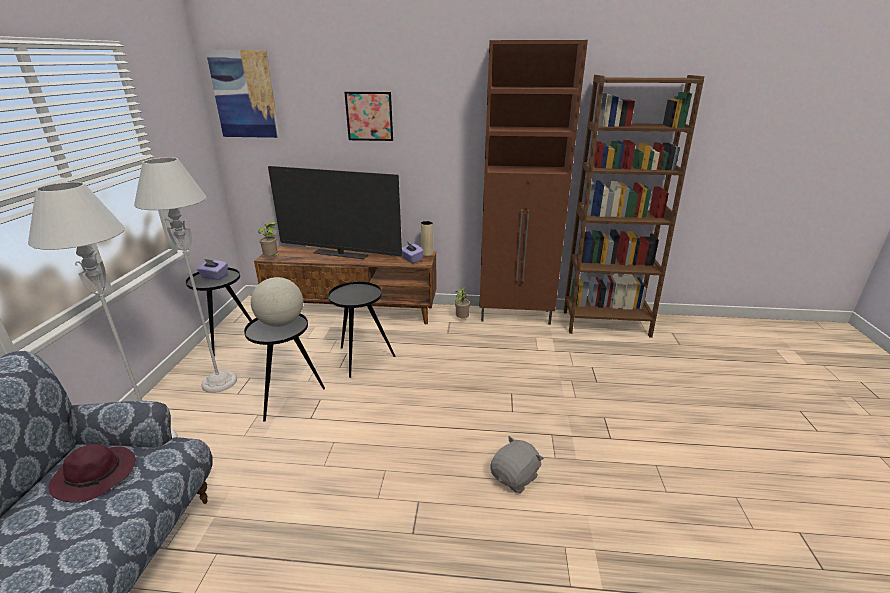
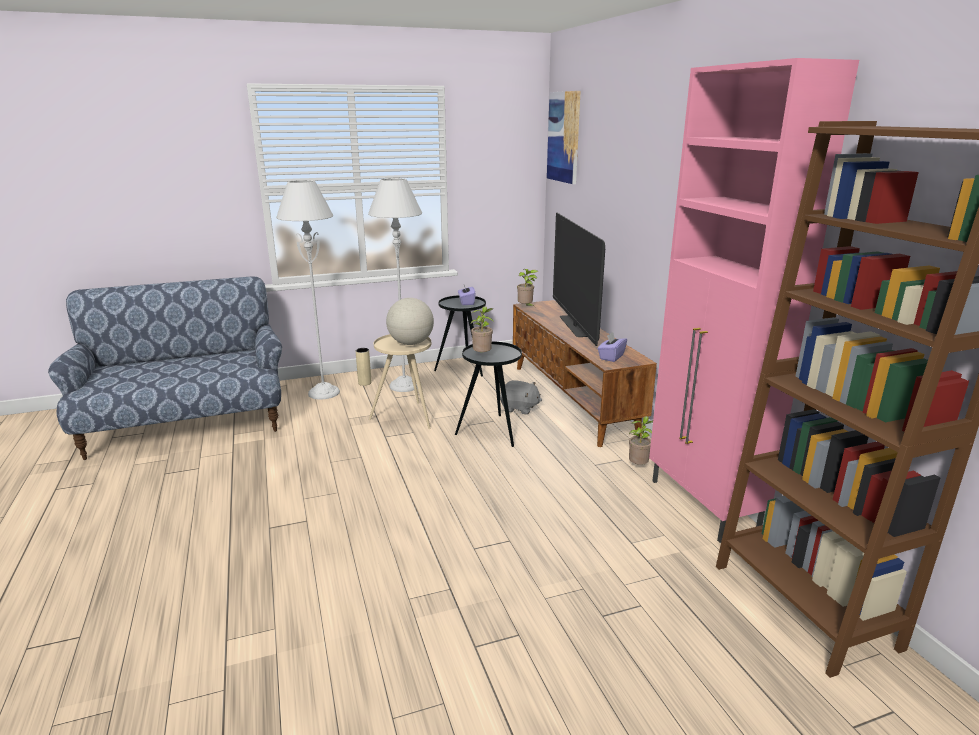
camera: 65 degrees right, 5 degrees down
purple hat [49,444,136,503] -> none
black side table [244,313,325,422] -> beige side table [369,334,431,429]
picture [344,92,393,141] -> none
beige vase [421,221,433,256] -> beige vase moved to [356,348,371,386]
brown cabinet [479,40,588,325] -> pink cabinet [649,58,859,543]
grey plush toy [490,436,544,493] -> grey plush toy moved to [500,380,542,414]
none -> potted plant [471,306,493,352]

